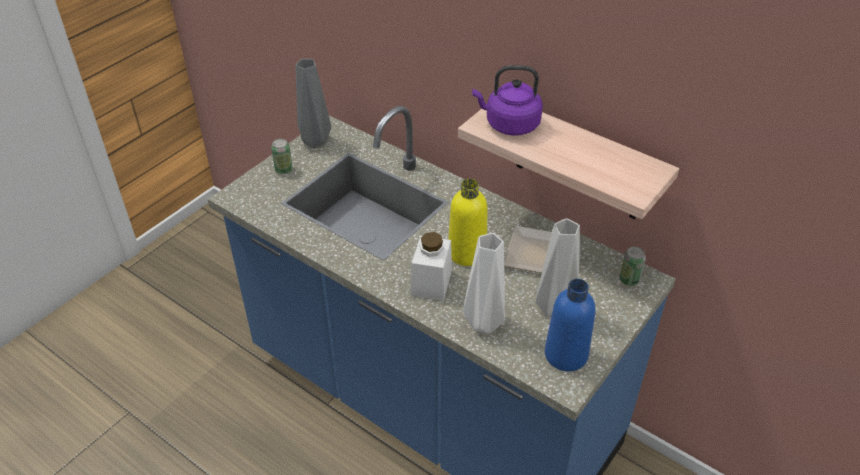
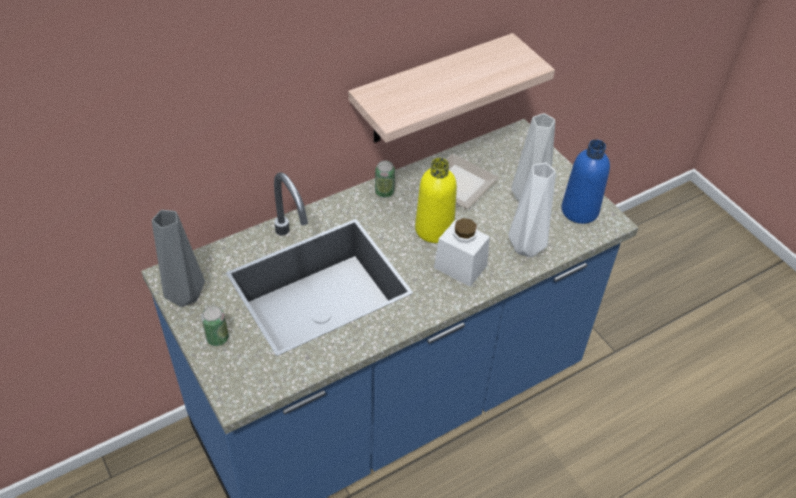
camera: 70 degrees left, 5 degrees up
purple kettle [472,65,543,136] -> none
can [619,247,646,286] -> can moved to [375,161,395,198]

